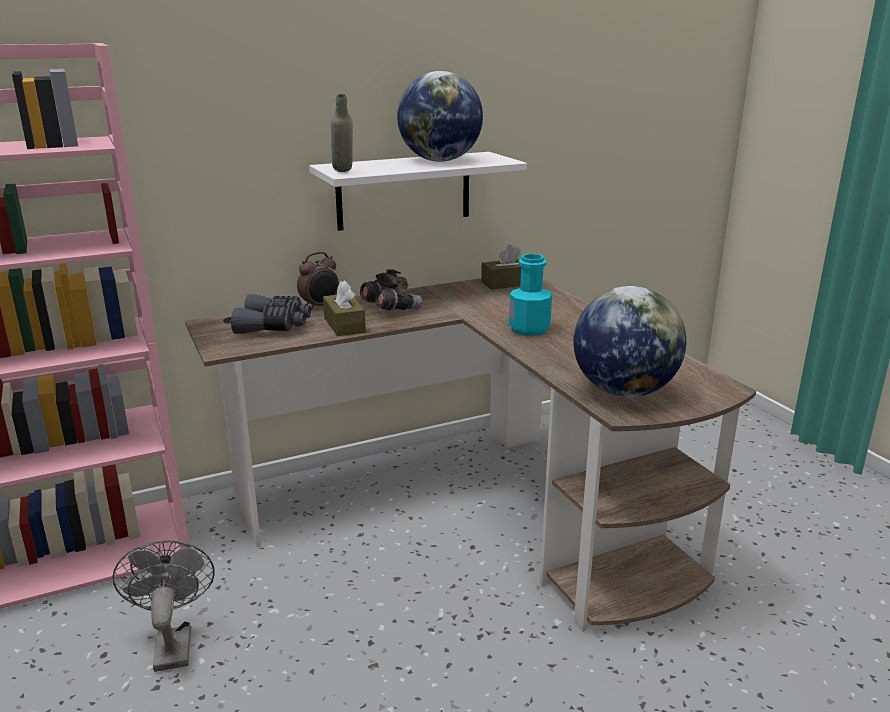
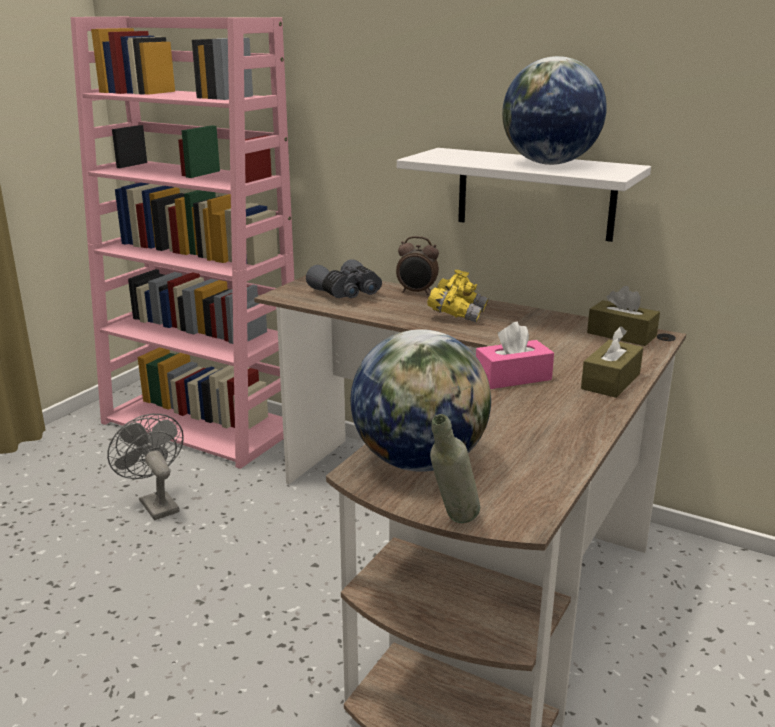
camera: 55 degrees right, 0 degrees up
grey fan [112,540,214,672] -> grey fan turned 75 degrees counterclockwise [107,414,184,520]
brown tissue box [323,280,366,336] -> brown tissue box moved to [581,326,643,398]
grey bottle [331,93,353,172] -> grey bottle moved to [430,414,480,523]
grey binoculars [360,269,422,310] -> yellow binoculars [427,270,488,322]
turquoise bottle [509,254,552,336] -> pink tissue box [476,322,554,389]

